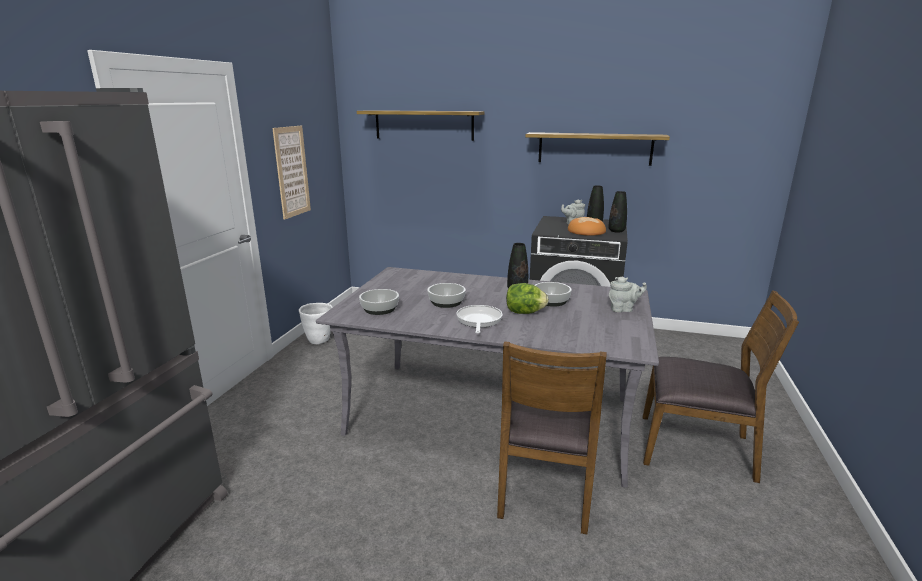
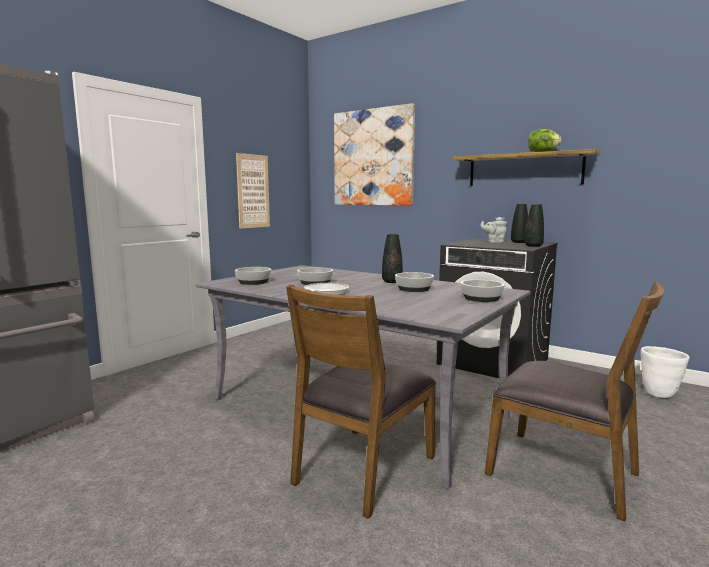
camera: 20 degrees right, 10 degrees down
white planter [299,303,333,344] -> white planter moved to [641,346,690,398]
shelf [357,110,484,141] -> picture [334,103,415,206]
lettuce [506,283,549,314] -> lettuce moved to [528,129,561,152]
bread [568,217,606,236] -> none
grey teapot [609,276,647,312] -> bowl [461,280,505,302]

